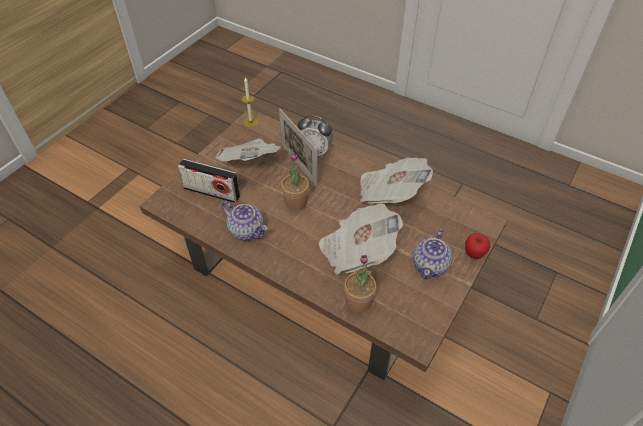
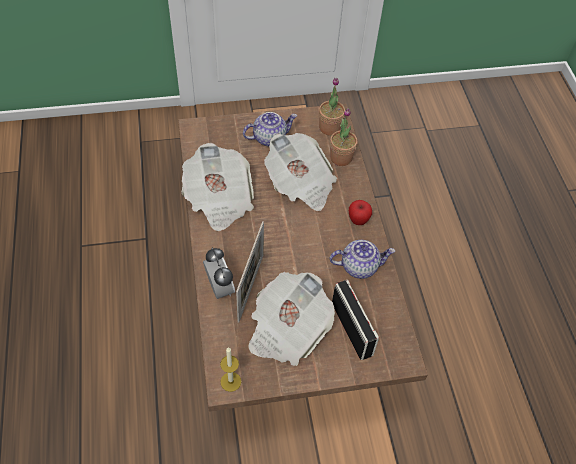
camera: 135 degrees left, 5 degrees up
teapot [222,201,268,241] -> teapot turned 90 degrees clockwise [330,240,395,279]
potted plant [281,152,309,210] -> potted plant moved to [319,78,345,136]
apple [465,233,490,259] -> apple moved to [349,200,372,225]

